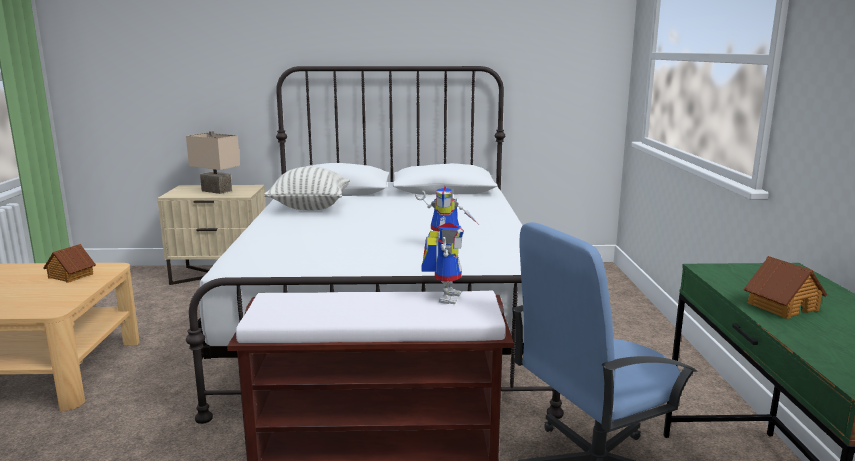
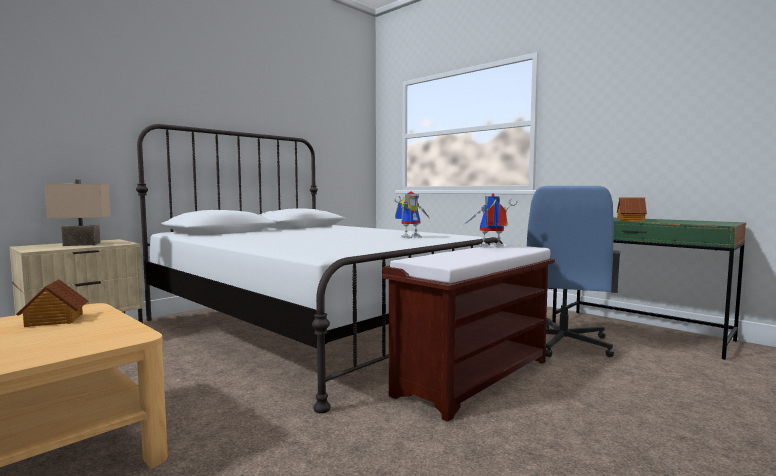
camera: 45 degrees left, 10 degrees down
pillow [264,166,350,210] -> none
toy robot [422,223,464,304] -> toy robot turned 60 degrees counterclockwise [464,193,517,247]

